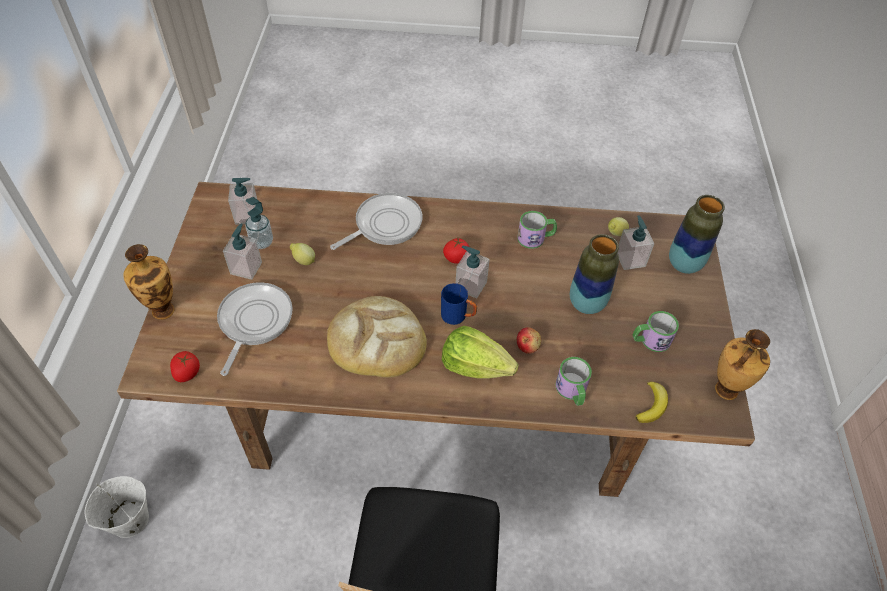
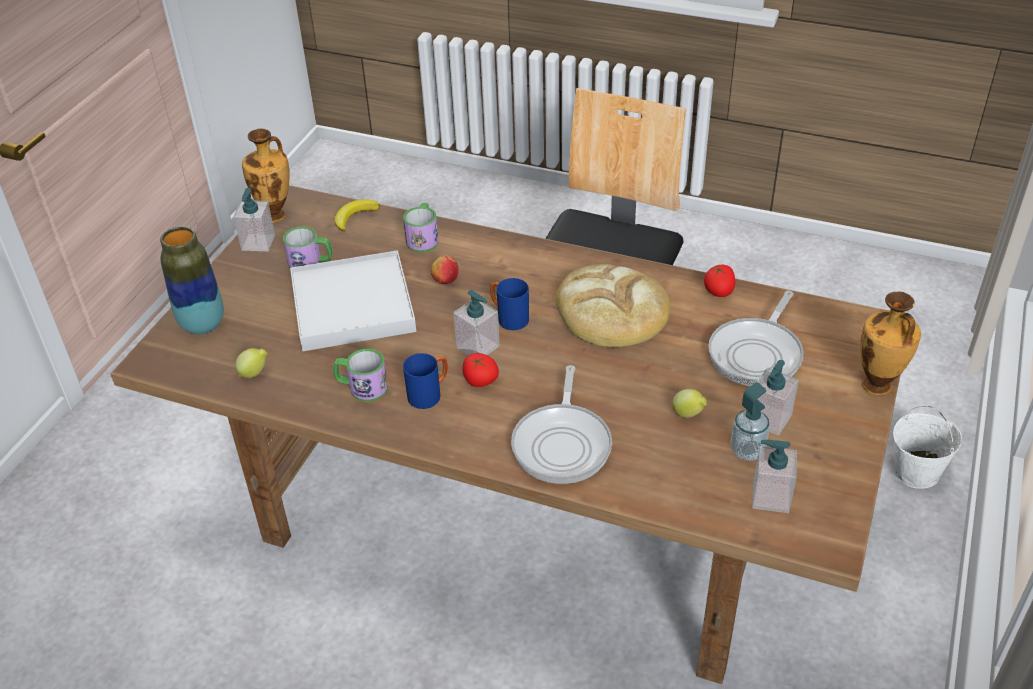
camera: 160 degrees left, 10 degrees down
tomato [170,351,200,382] -> tomato moved to [704,265,735,297]
frying pan [330,193,423,250] -> frying pan turned 60 degrees counterclockwise [511,365,612,484]
lettuce [442,326,519,379] -> none
vase [570,234,619,314] -> white tray [290,250,416,351]
soap dispenser [618,215,654,270] -> soap dispenser moved to [233,188,275,251]
none -> blue mug [403,353,448,409]

